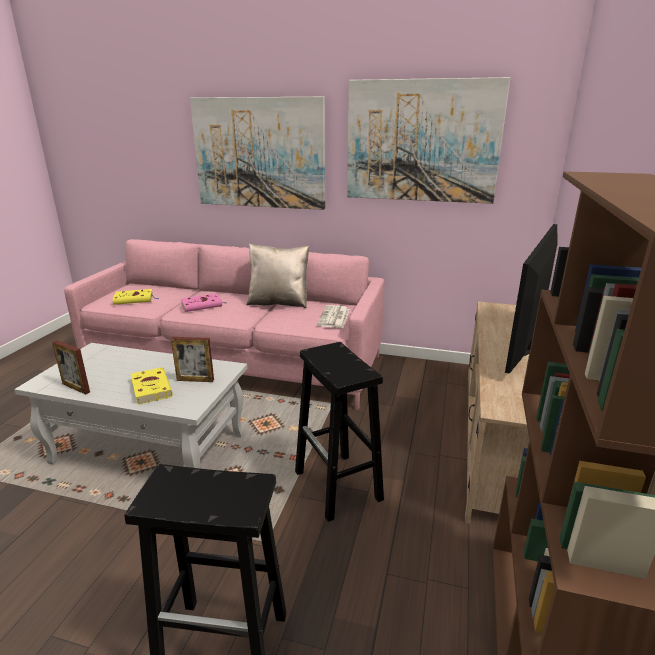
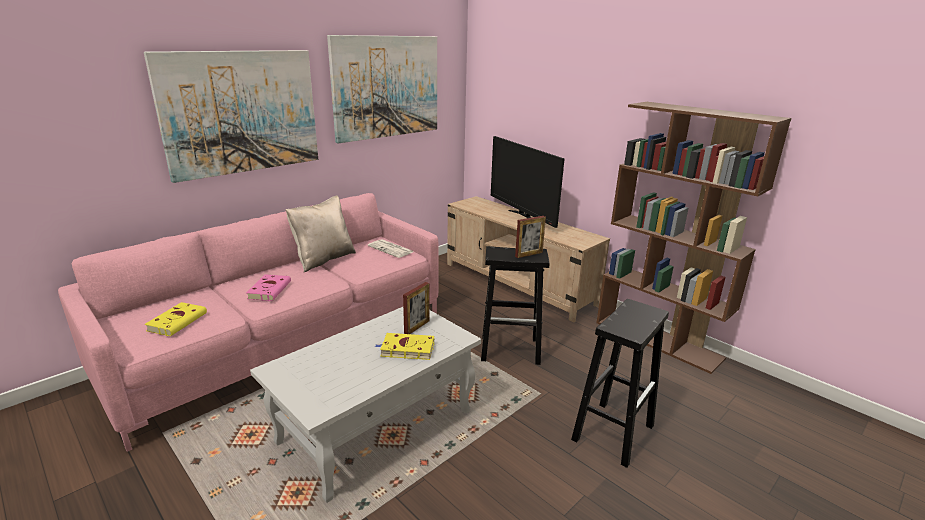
camera: 60 degrees left, 0 degrees up
picture frame [52,340,90,395] -> picture frame moved to [515,216,546,258]

